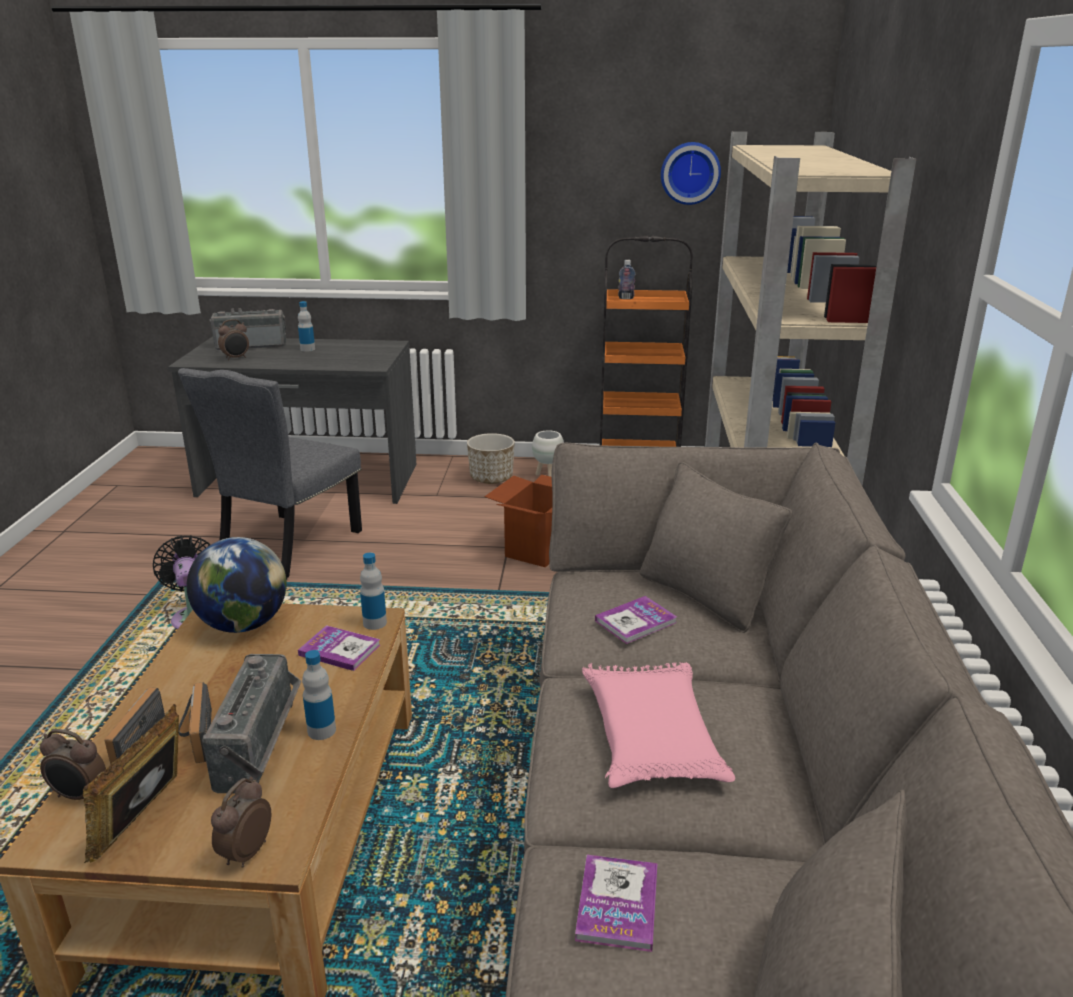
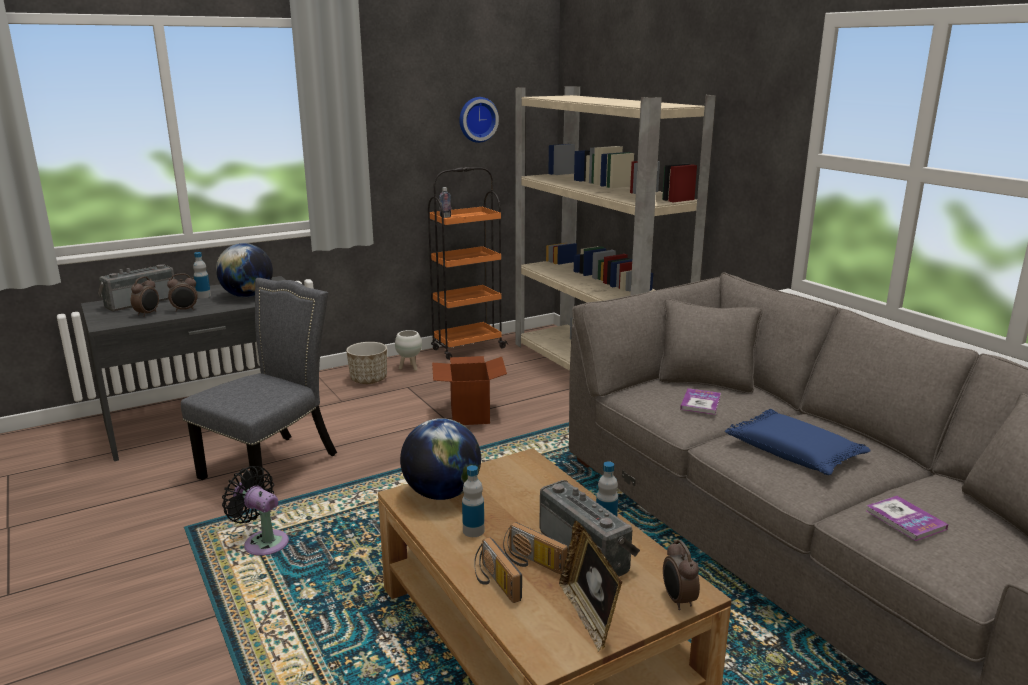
camera: 35 degrees left, 5 degrees down
alarm clock [40,729,106,800] -> alarm clock moved to [167,273,198,312]
grey chair [178,368,362,580] -> grey chair turned 135 degrees counterclockwise [181,278,337,488]
book [298,625,380,671] -> none
bottle [360,553,387,630] -> bottle moved to [462,465,484,537]
pink pillow [582,662,735,788] -> blue pillow [725,409,871,475]
none -> globe [216,243,273,297]

